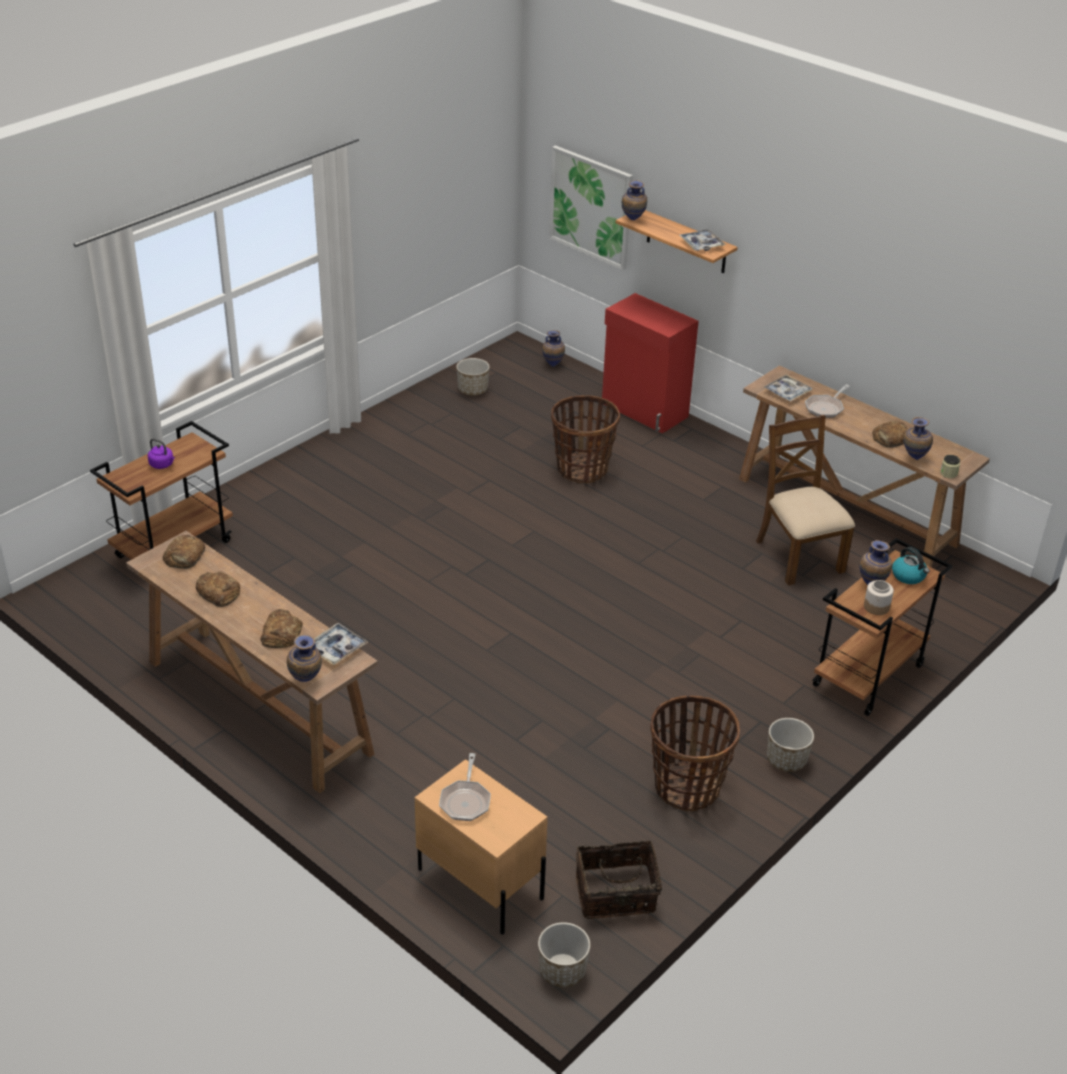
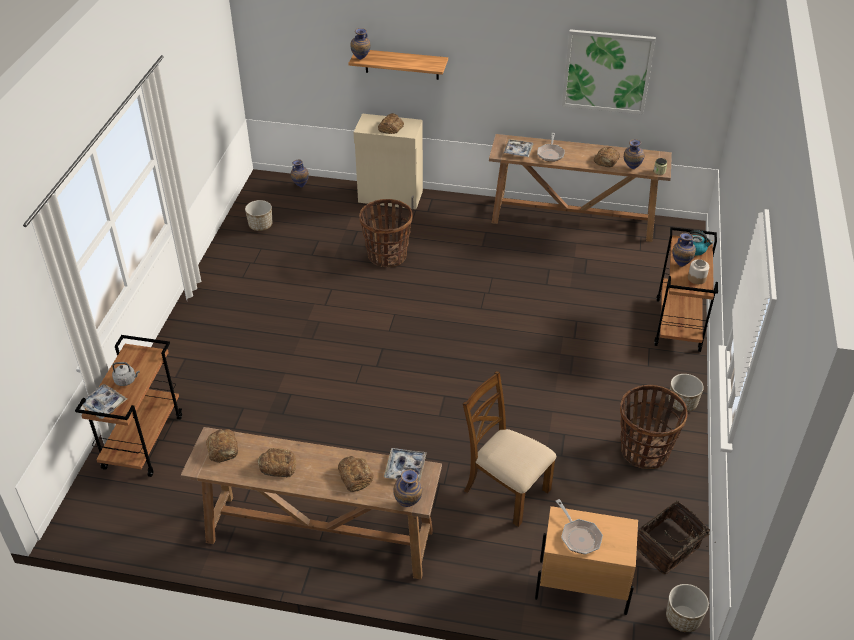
camera: 30 degrees left, 5 degrees up
purple kettle [148,438,175,469] -> grey kettle [112,362,140,386]
picture [549,145,633,270] -> picture moved to [562,29,656,114]
red cabinet [602,293,699,433] -> beige cabinet [354,114,423,209]
tray [679,229,726,251] -> tray moved to [78,384,127,419]
brown chair [756,415,855,586] -> brown chair moved to [463,371,556,527]
none -> bread [378,113,404,134]

